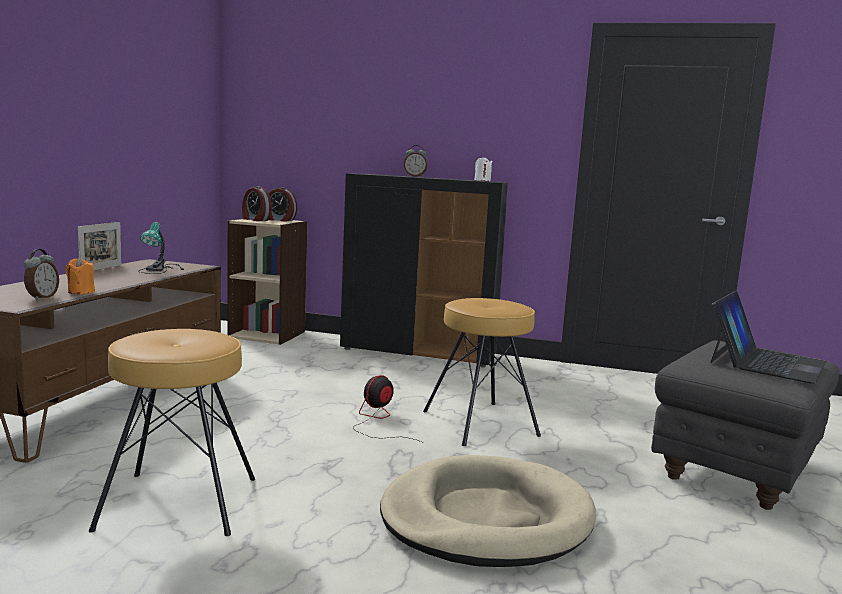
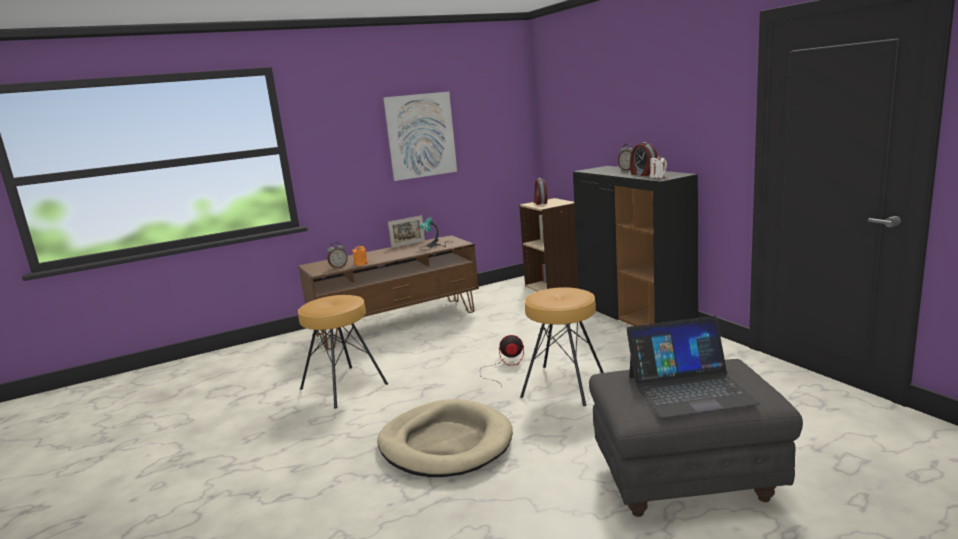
camera: 50 degrees right, 5 degrees up
alarm clock [269,187,297,222] -> alarm clock moved to [630,142,658,176]
none -> picture [383,92,457,181]

